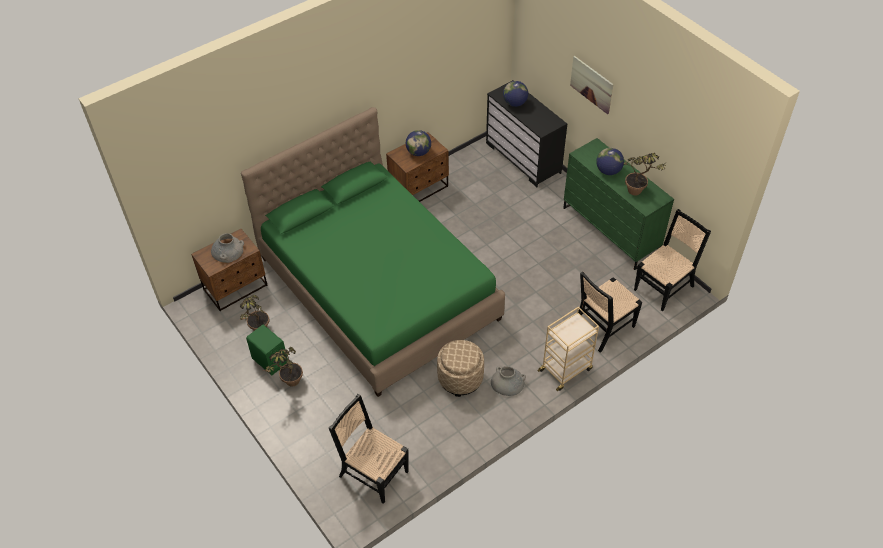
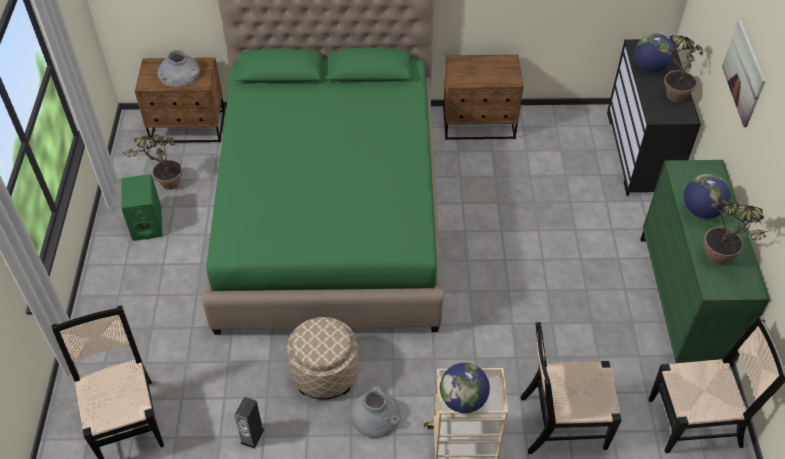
camera: 35 degrees right, 0 degrees up
potted plant [263,347,303,387] -> potted plant moved to [656,35,703,103]
globe [406,130,431,156] -> globe moved to [440,363,490,413]
none -> speaker [234,397,264,449]

